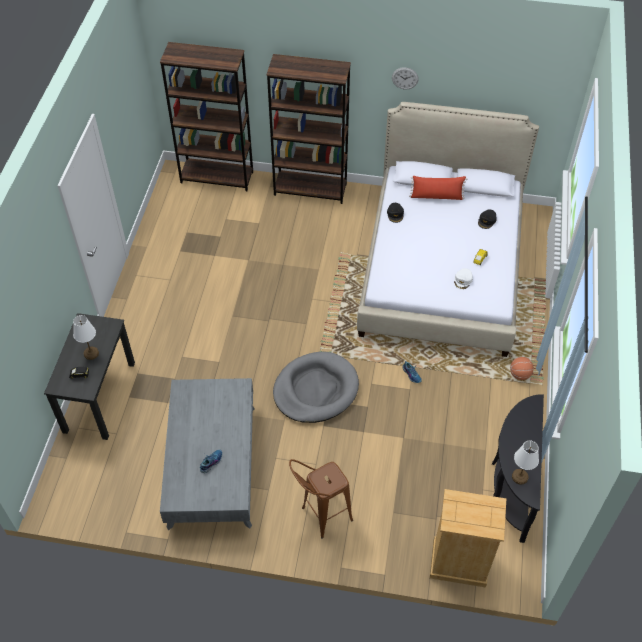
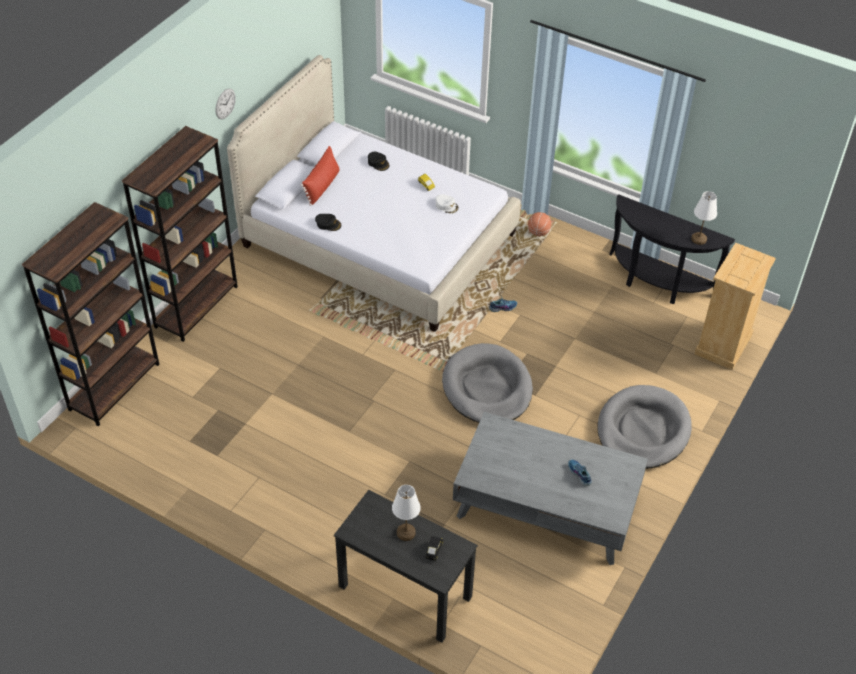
camera: 70 degrees left, 5 degrees down
brown stool [289,459,353,538] -> grey dog bed [598,385,692,469]

